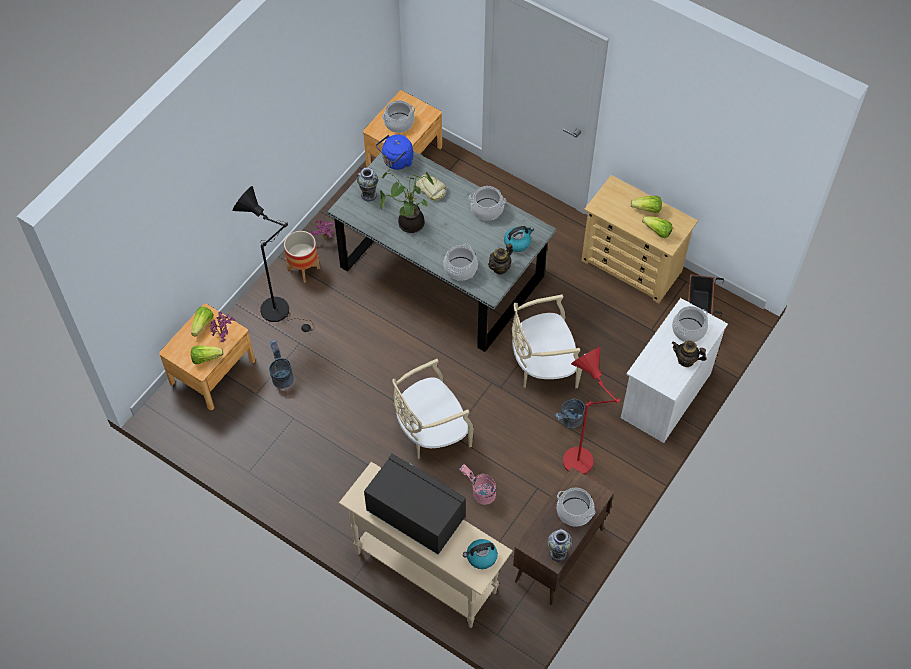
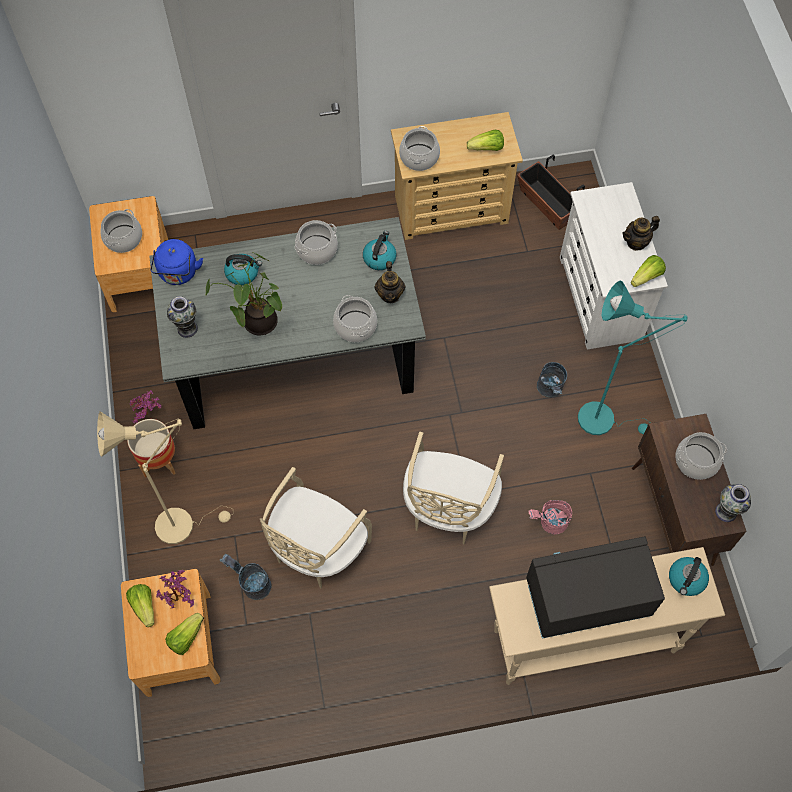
camera: 45 degrees left, 5 degrees up
black floor lamp [233,186,314,332] -> beige floor lamp [97,411,234,544]
bread [416,175,446,201] -> kettle [224,254,262,285]
beige chair [512,295,582,388] -> beige chair moved to [260,467,372,589]
red floor lamp [563,347,621,490] -> turquoise floor lamp [578,281,688,435]
lettuce [631,196,662,213] -> lettuce moved to [631,255,666,287]
cooking pot [672,306,708,342] -> cooking pot moved to [399,126,440,171]

